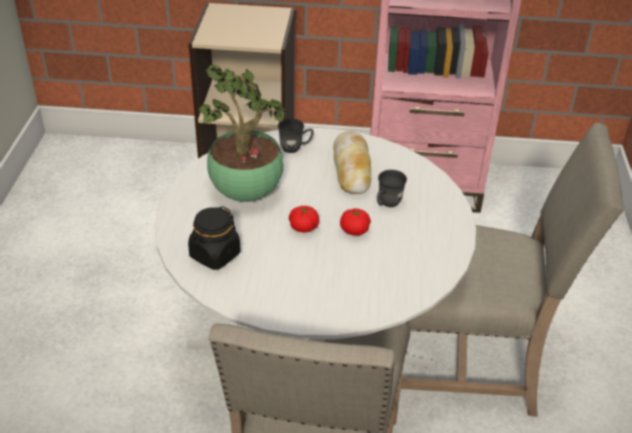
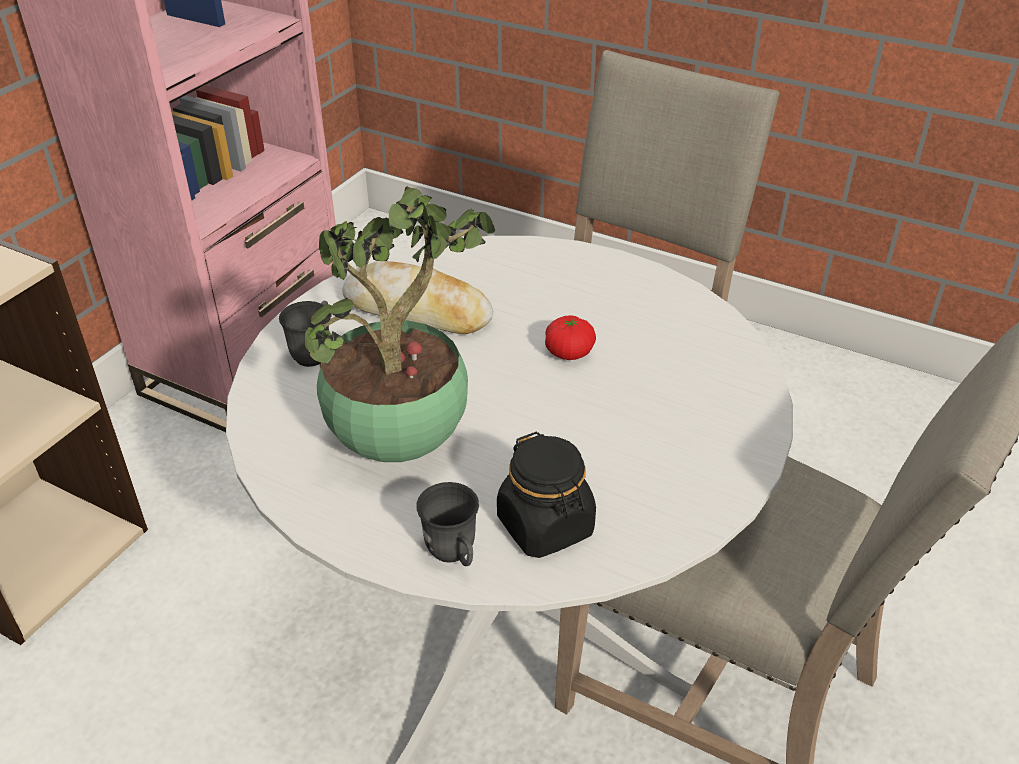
camera: 65 degrees left, 0 degrees up
tomato [289,206,319,232] -> none
grey mug [377,170,407,207] -> grey mug moved to [417,482,479,566]

